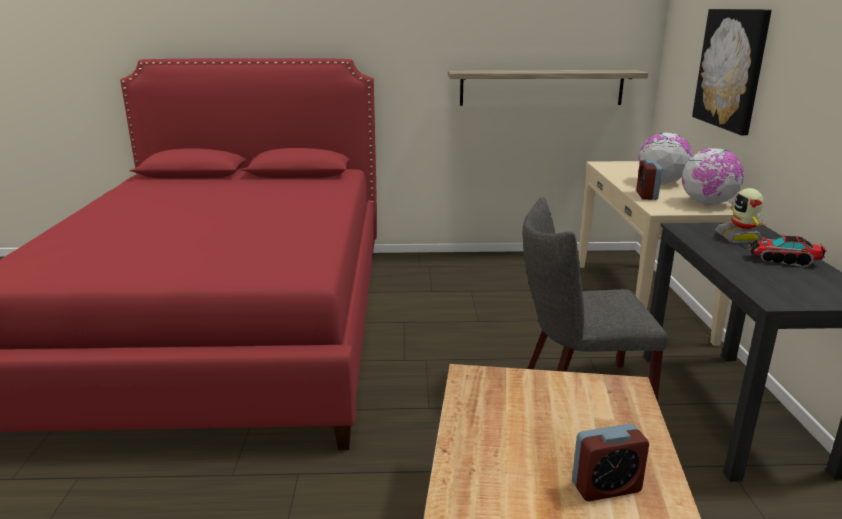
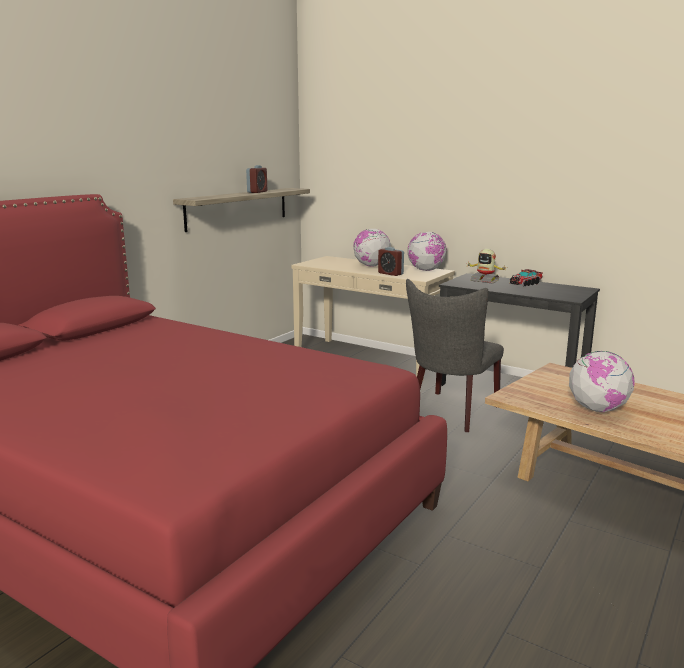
camera: 55 degrees left, 5 degrees down
alarm clock [572,424,649,501] -> alarm clock moved to [246,165,267,193]
picture [692,9,772,135] -> none
none -> globe [569,351,634,412]

